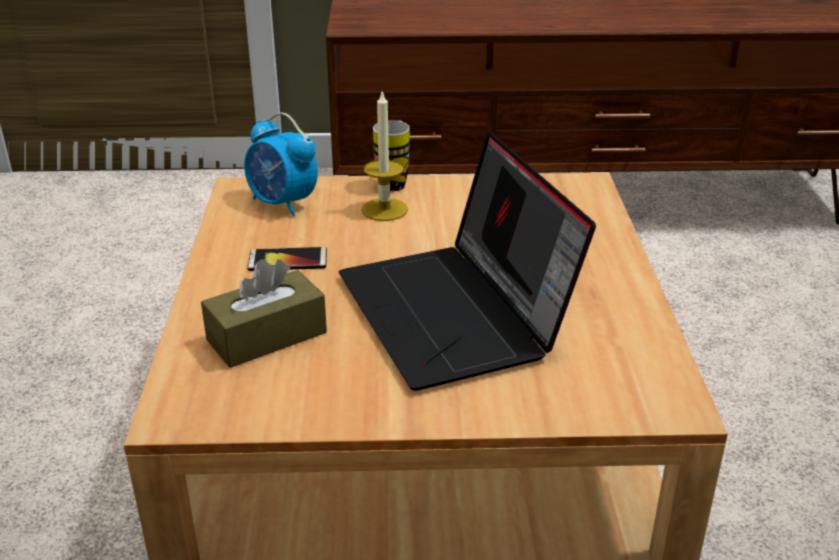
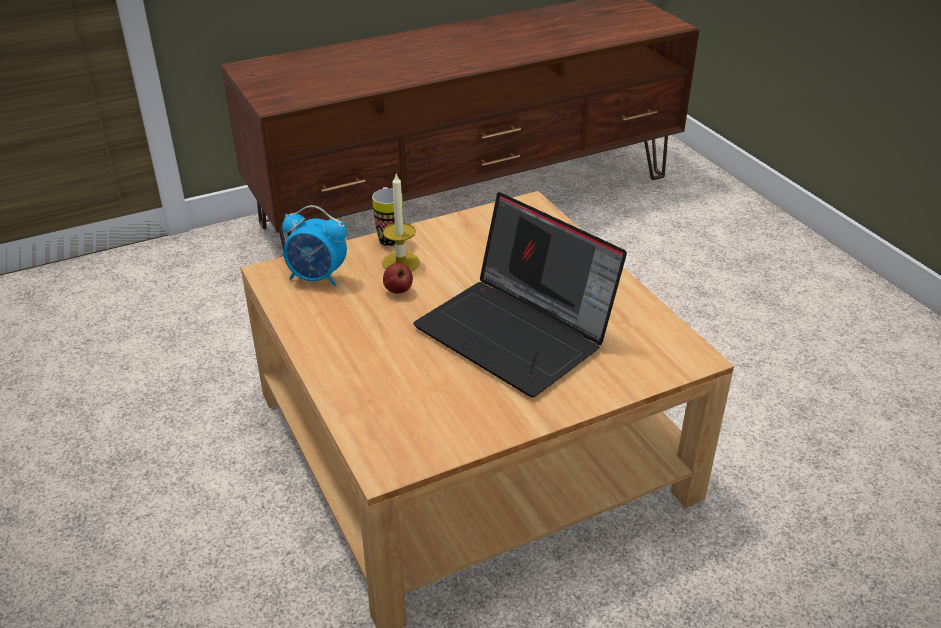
camera: 25 degrees left, 5 degrees up
brown tissue box [201,259,327,368] -> none
phone [247,247,327,271] -> none
none -> apple [383,263,413,294]

